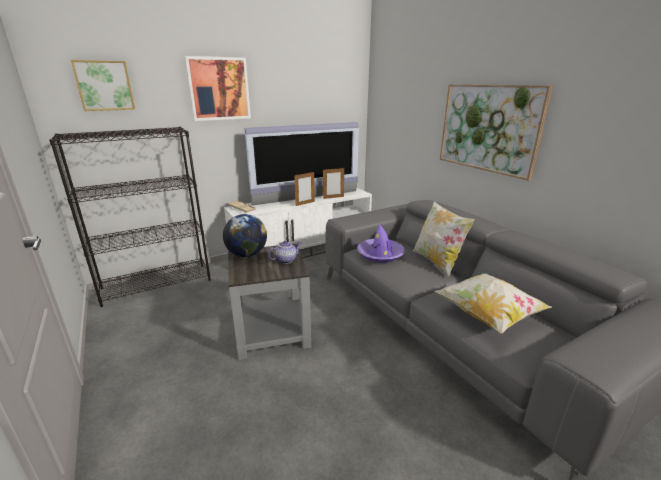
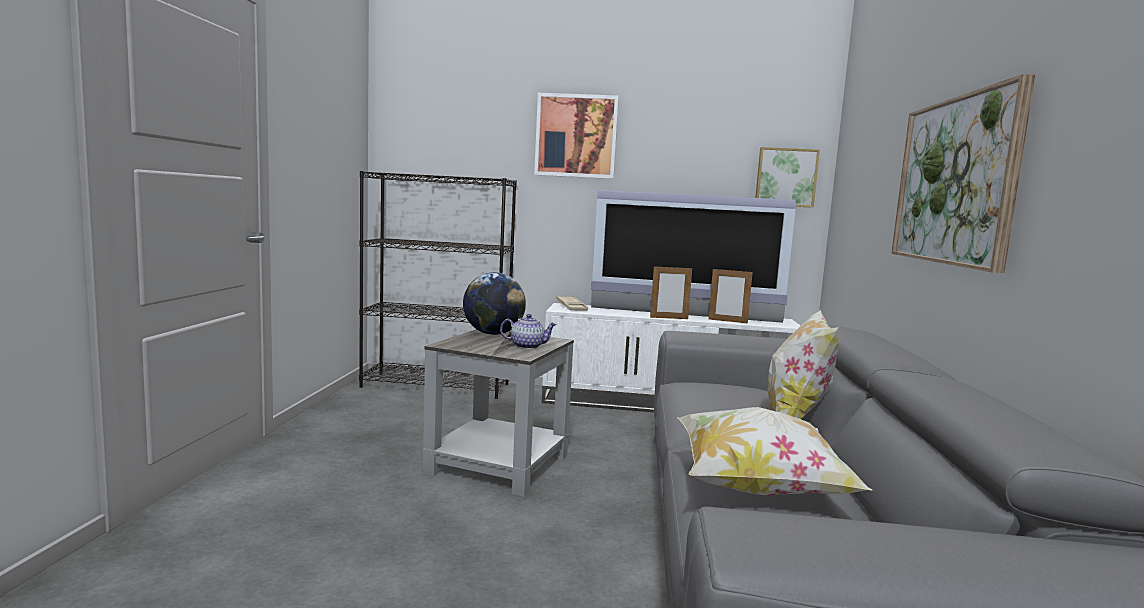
camera: 35 degrees right, 15 degrees down
picture [71,60,135,111] -> picture moved to [755,147,820,208]
purple hat [357,224,405,263] -> none

